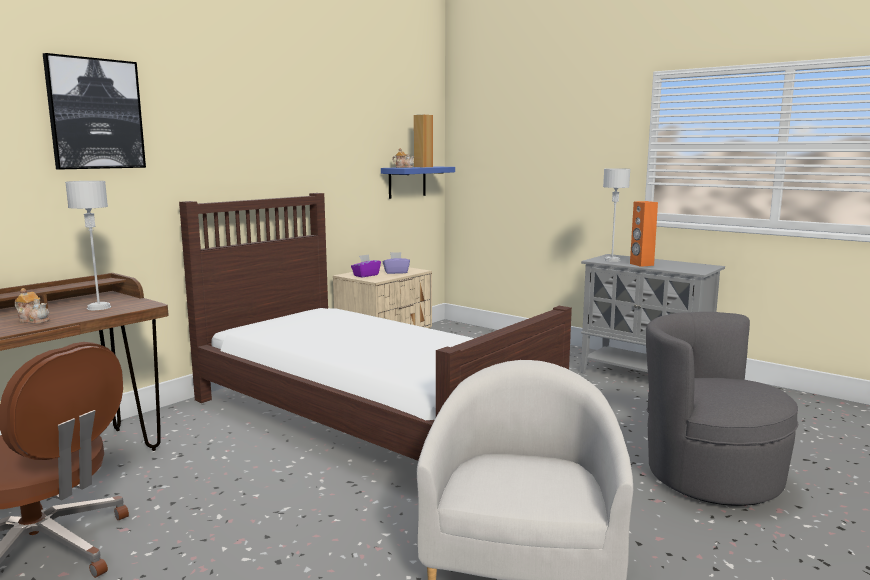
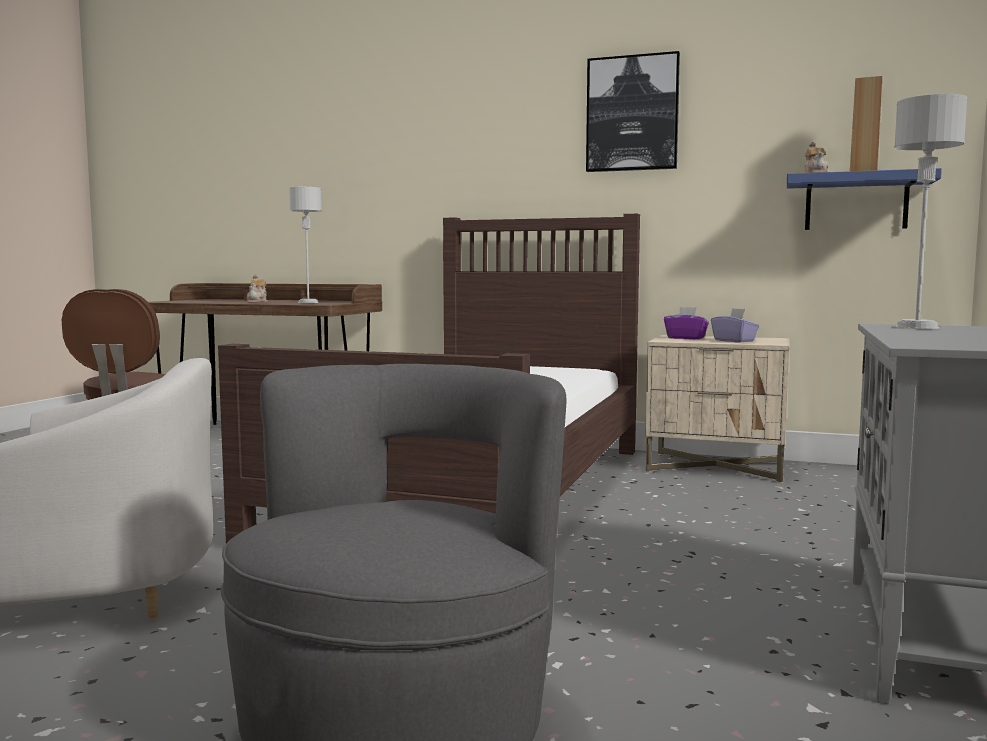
camera: 70 degrees right, 5 degrees down
picture [43,53,146,170] -> picture moved to [586,51,680,172]
orange speaker [630,201,658,267] -> none

